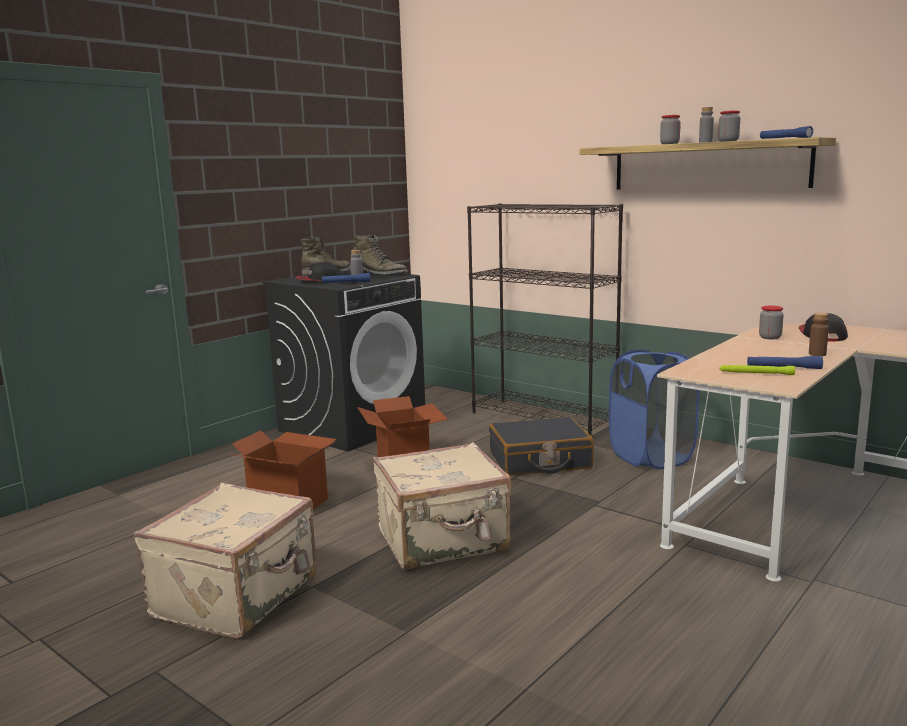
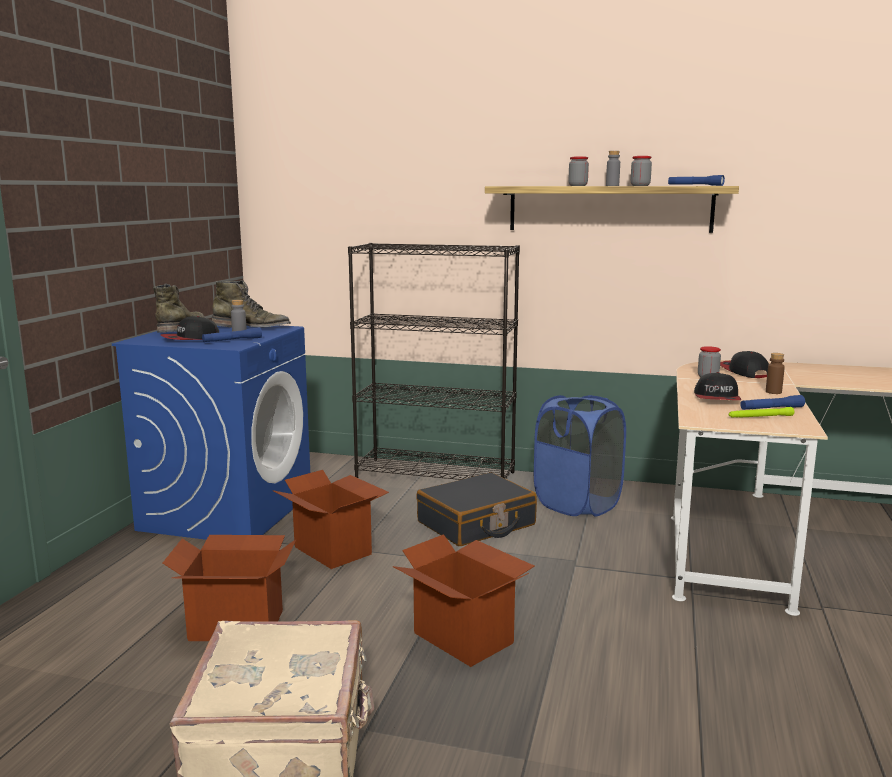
camera: 25 degrees left, 0 degrees up
black washing machine [263,269,425,452] -> blue washing machine [112,325,310,540]
beige suitcase [373,442,511,569] -> cardboard box [393,534,534,667]
none -> cap [694,372,741,400]

